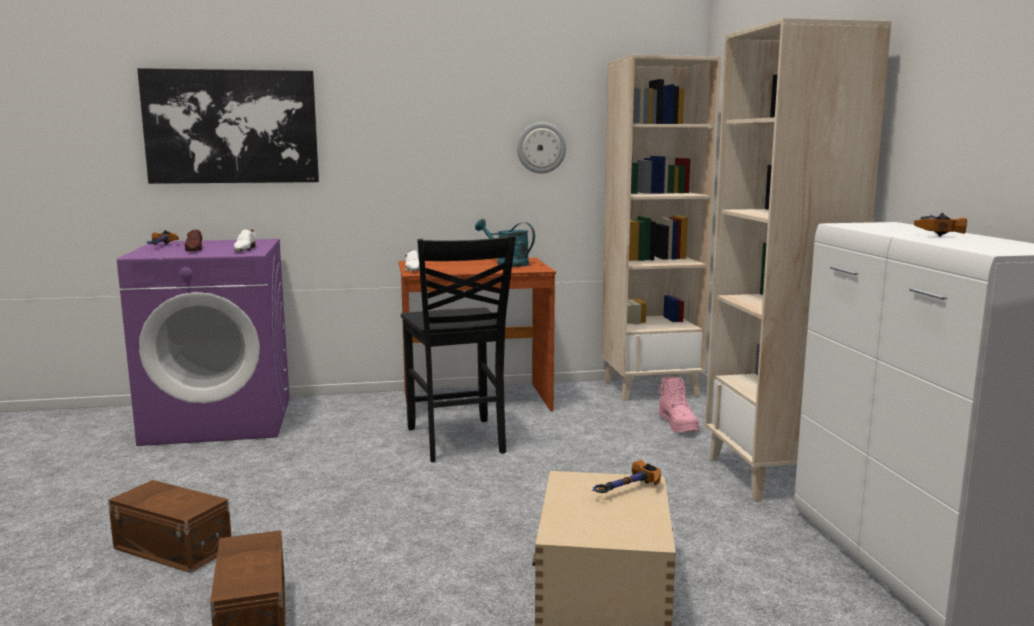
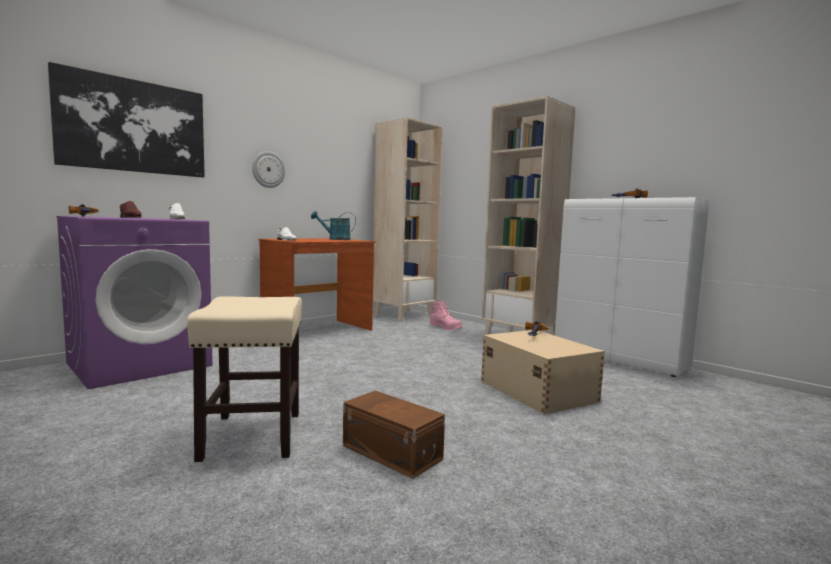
camera: 35 degrees left, 5 degrees down
brown storage box [108,480,231,573] -> beige stool [187,296,302,462]
black chair [401,235,516,462] -> none
wall clock [517,122,566,174] -> wall clock moved to [252,151,285,188]

